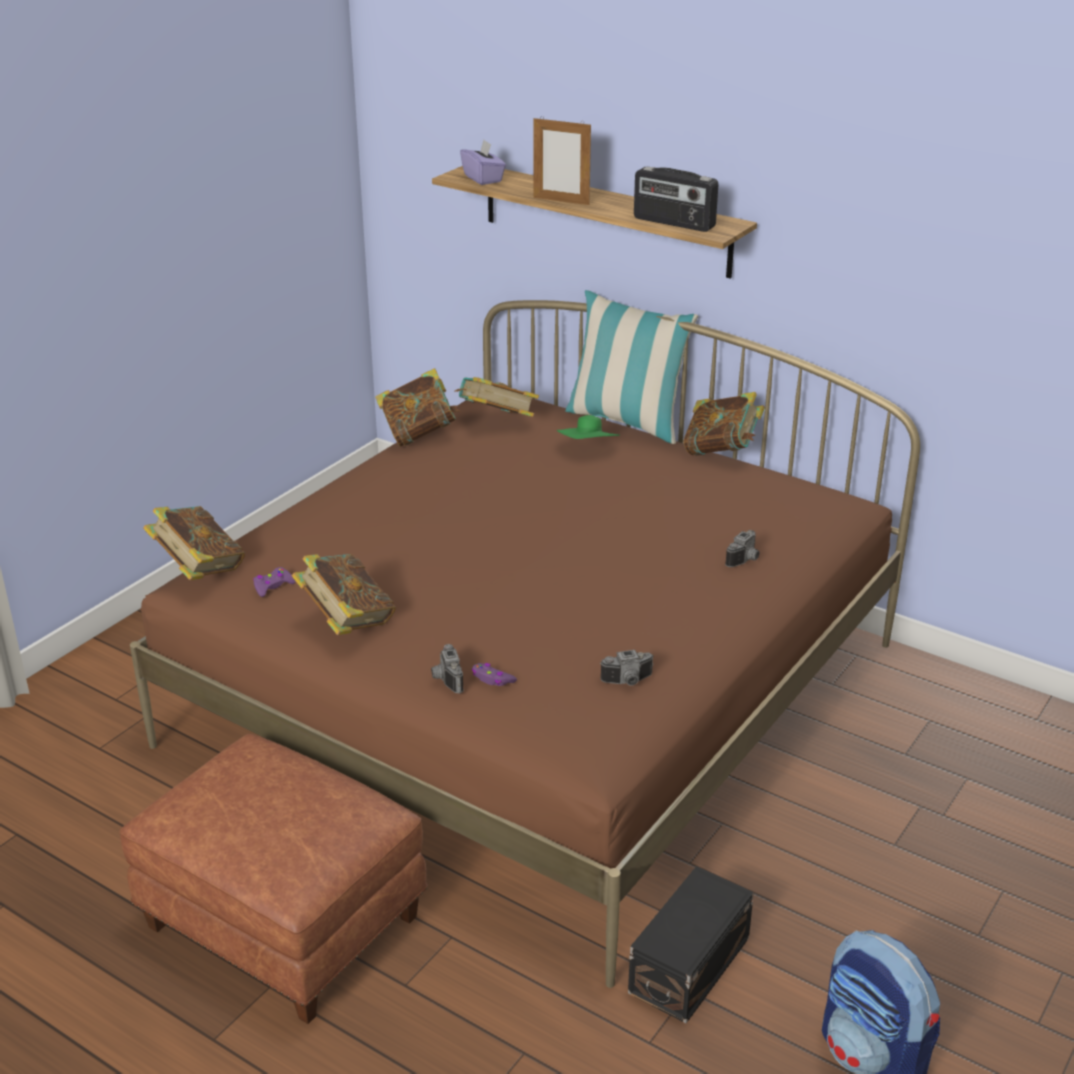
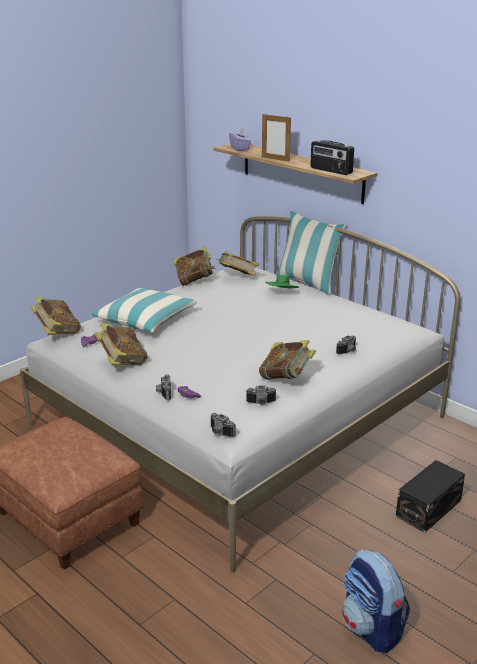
camera: 10 degrees right, 5 degrees down
brown bed [130,300,920,988] -> white bed [20,216,460,573]
black storage box [628,866,754,1023] -> black storage box moved to [396,460,465,533]
book [683,392,765,456] -> book moved to [259,340,316,380]
none -> pillow [92,287,197,333]
none -> camera [211,413,236,437]

